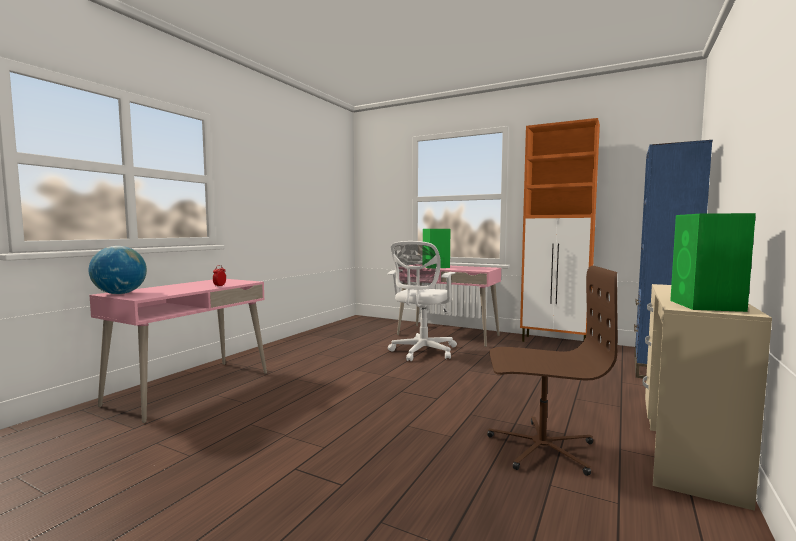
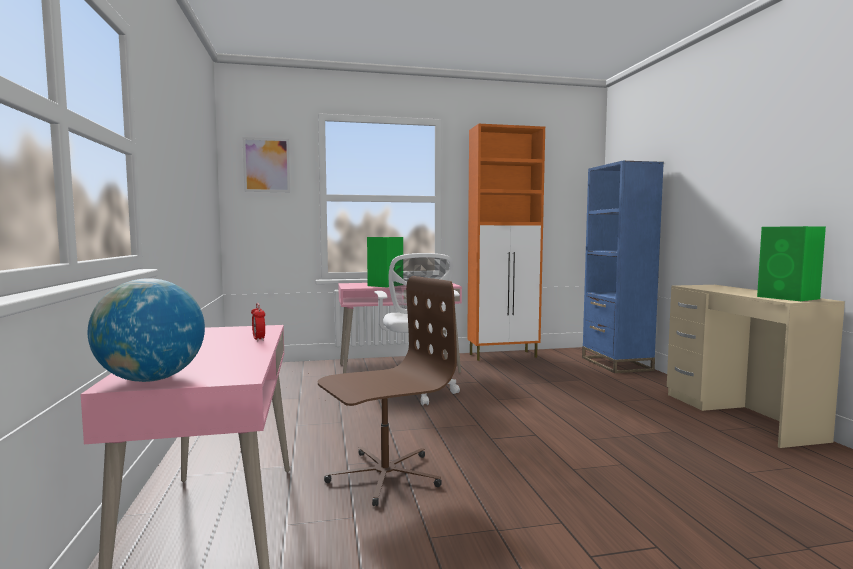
camera: 40 degrees left, 0 degrees up
brown office chair [487,265,618,476] -> brown office chair moved to [318,276,457,506]
none -> picture [243,137,290,192]

